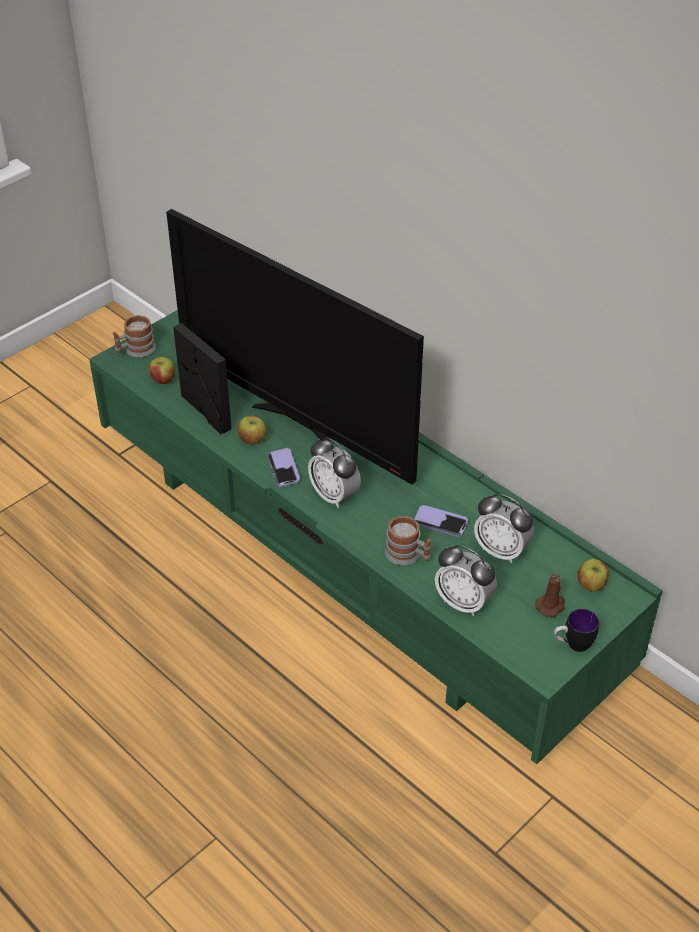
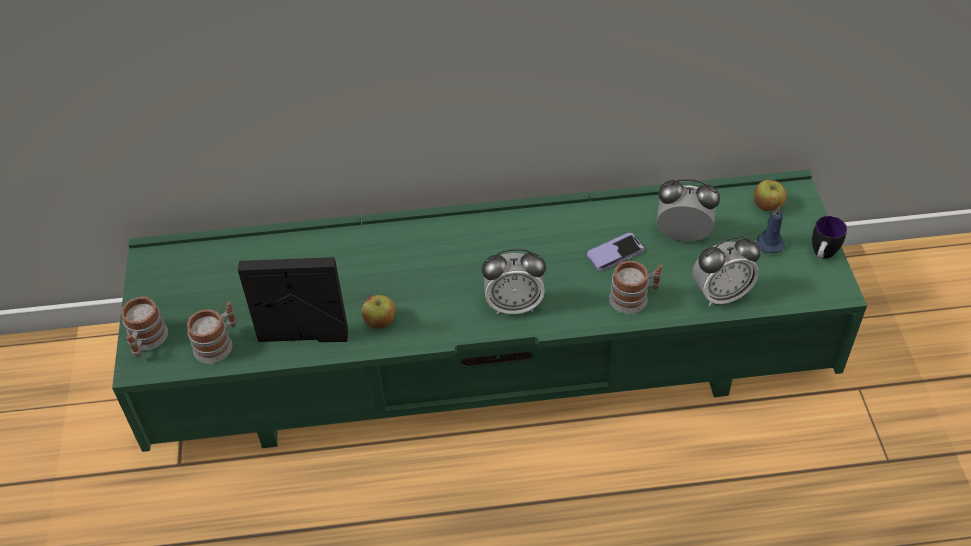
camera: 50 degrees left, 5 degrees up
apple [148,357,176,384] -> mug [187,302,237,363]
television [166,209,424,485] -> none
phone [267,448,300,487] -> none
alarm clock [474,494,534,563] -> alarm clock turned 150 degrees counterclockwise [657,179,720,242]
brown candle [535,571,565,617] -> blue candle [757,206,785,253]

